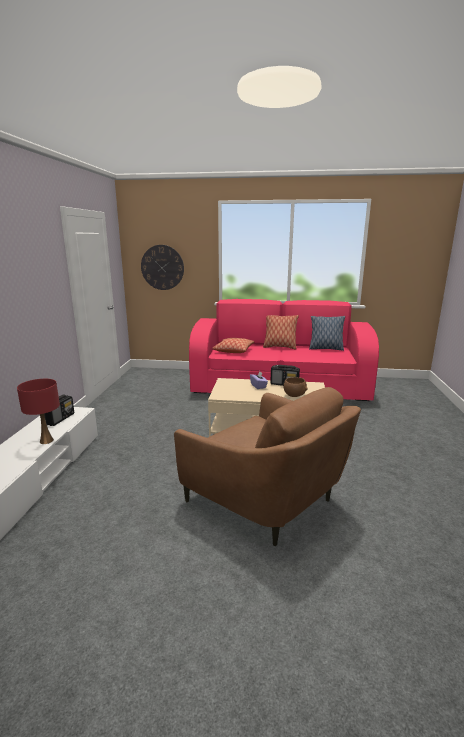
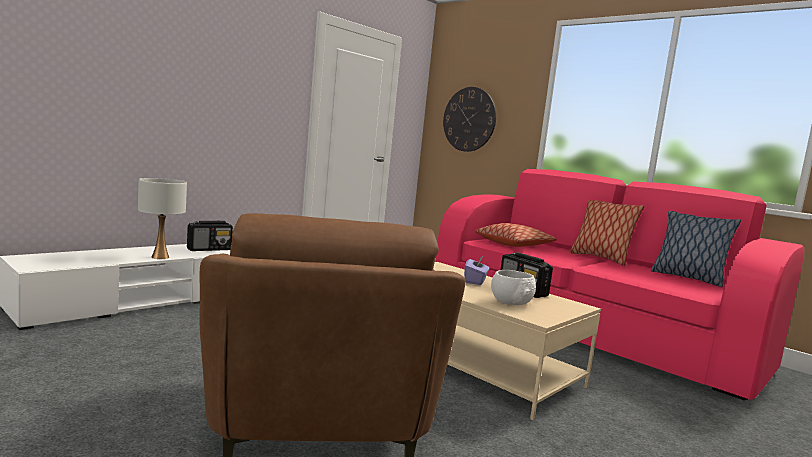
camera: 35 degrees right, 10 degrees down
red table lamp [17,379,60,444] -> white table lamp [138,178,187,259]
brown bowl [283,377,308,397] -> white bowl [491,270,536,305]

